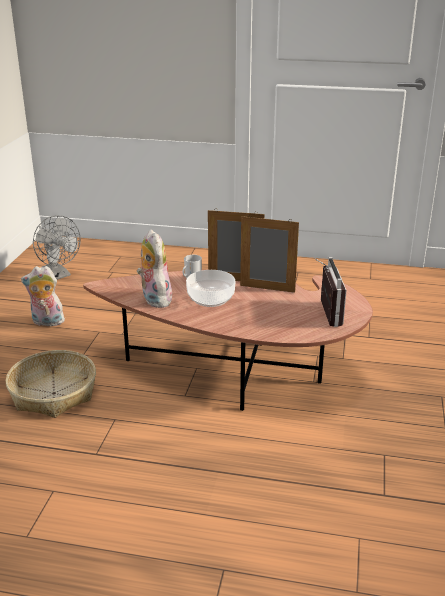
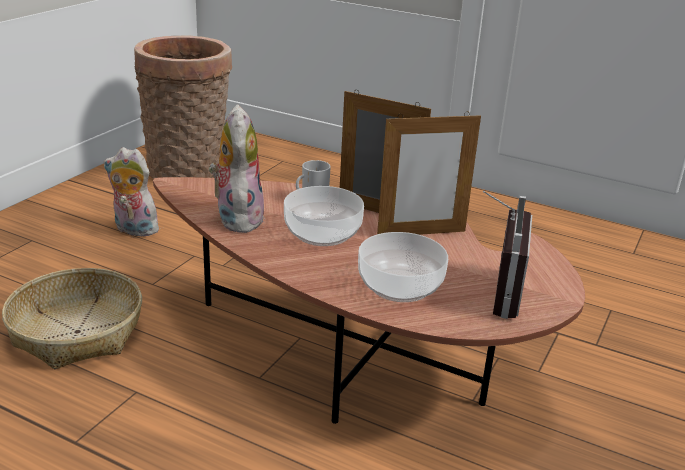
camera: 15 degrees right, 0 degrees up
grey fan [33,215,81,280] -> basket [134,36,232,179]
picture frame [240,215,299,293] -> picture frame turned 135 degrees clockwise [377,111,481,235]
none -> bowl [358,232,448,302]

